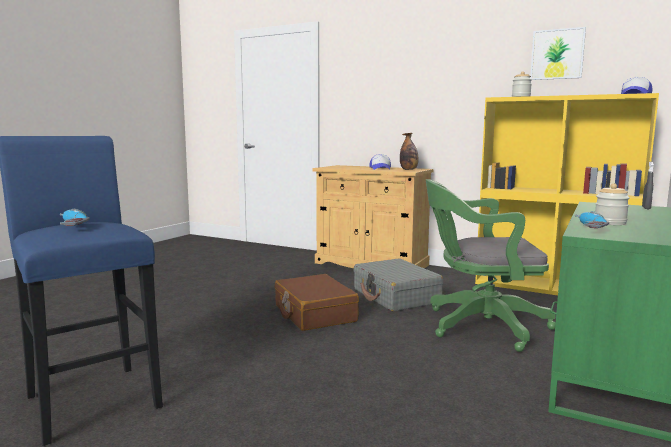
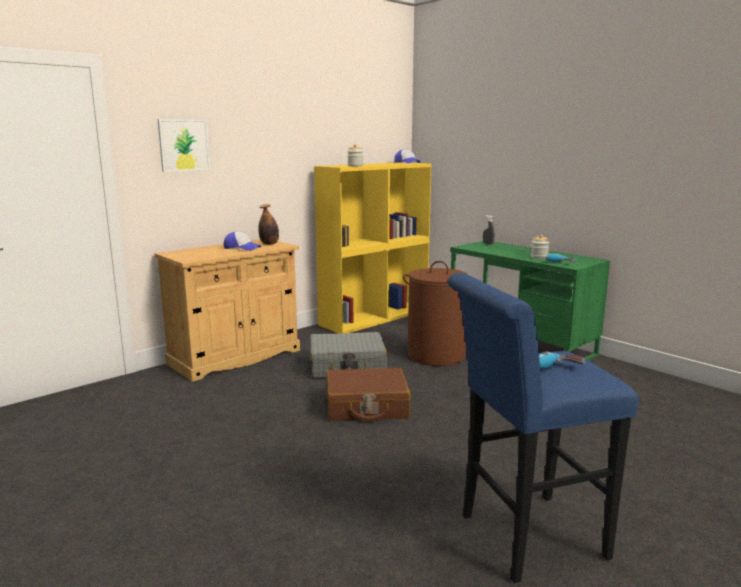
camera: 70 degrees left, 5 degrees up
green office chair [426,179,556,352] -> brown laundry basket [403,261,467,366]
picture [530,27,586,80] -> picture moved to [158,119,210,172]

